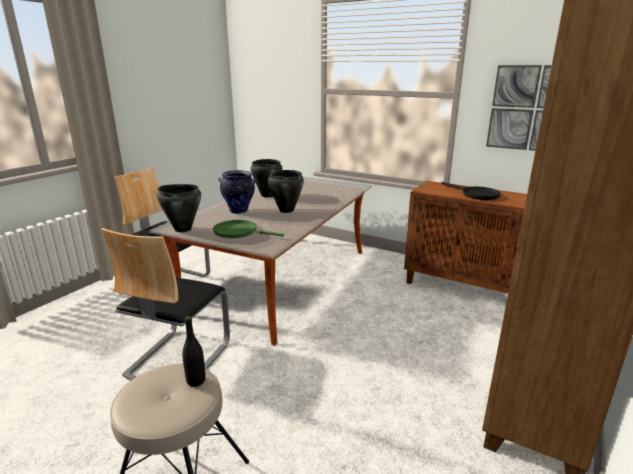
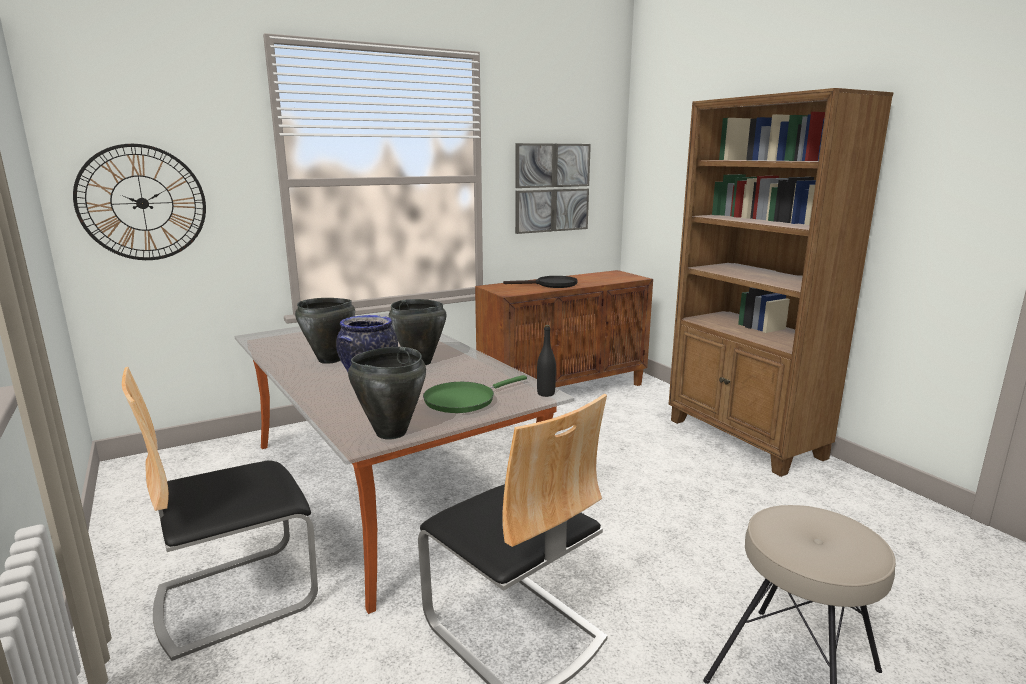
camera: 60 degrees left, 5 degrees down
black bottle [182,316,206,387] -> black bottle moved to [537,325,556,397]
none -> wall clock [73,144,206,260]

